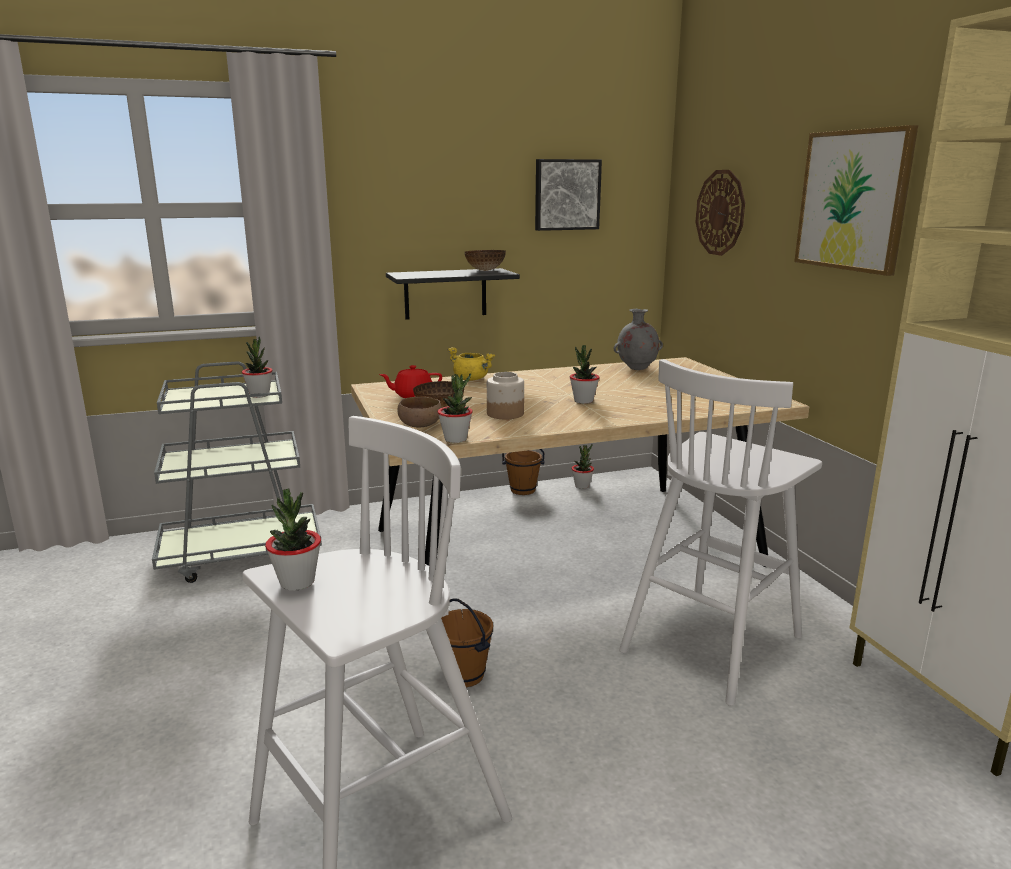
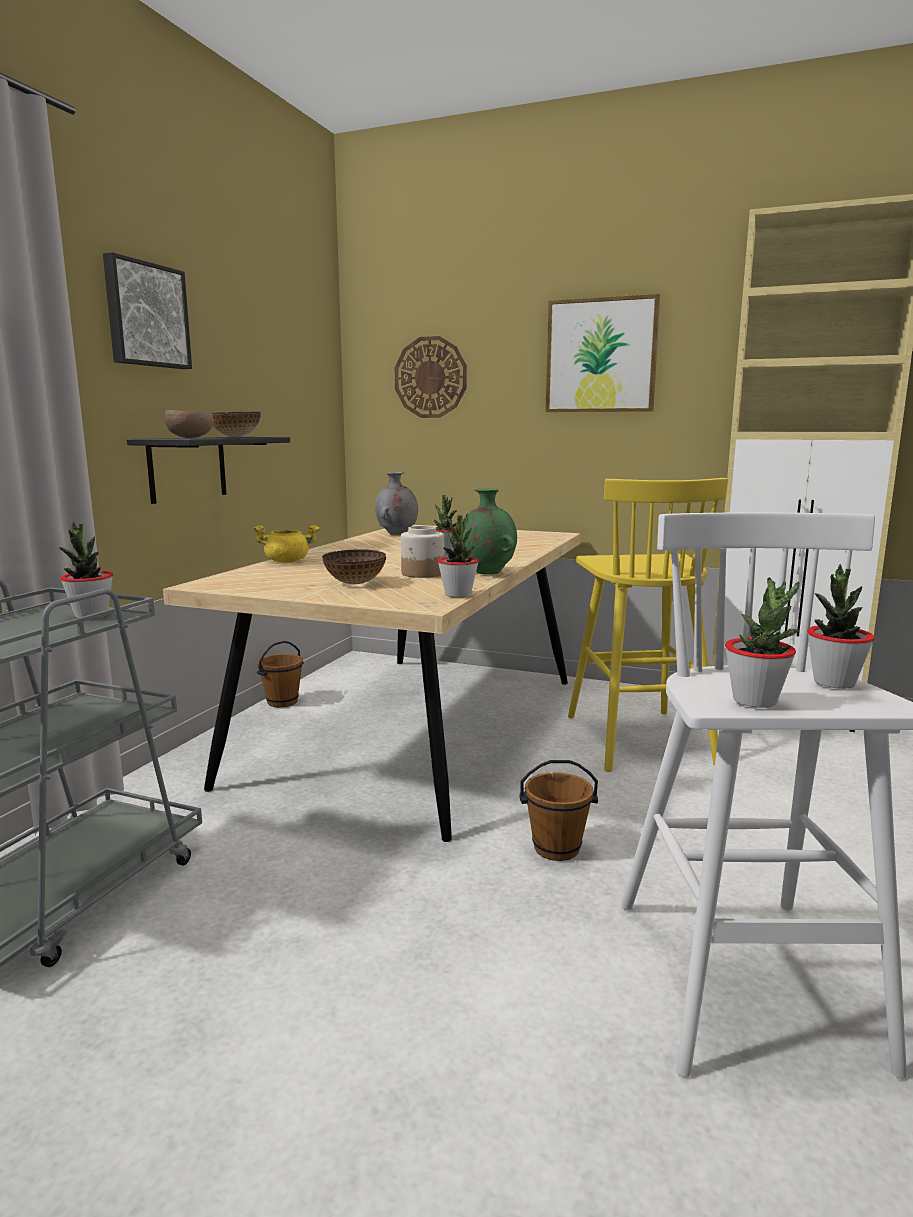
camera: 50 degrees left, 5 degrees down
red teapot [379,365,442,398] -> none
brown bowl [397,397,442,427] -> brown bowl moved to [165,410,214,438]
picture [535,159,602,231] -> picture moved to [103,252,192,369]
potted plant [572,444,594,489] -> potted plant moved to [807,564,875,689]
white stool [619,359,822,706] -> yellow stool [568,478,728,772]
none -> green vase [462,488,517,574]

